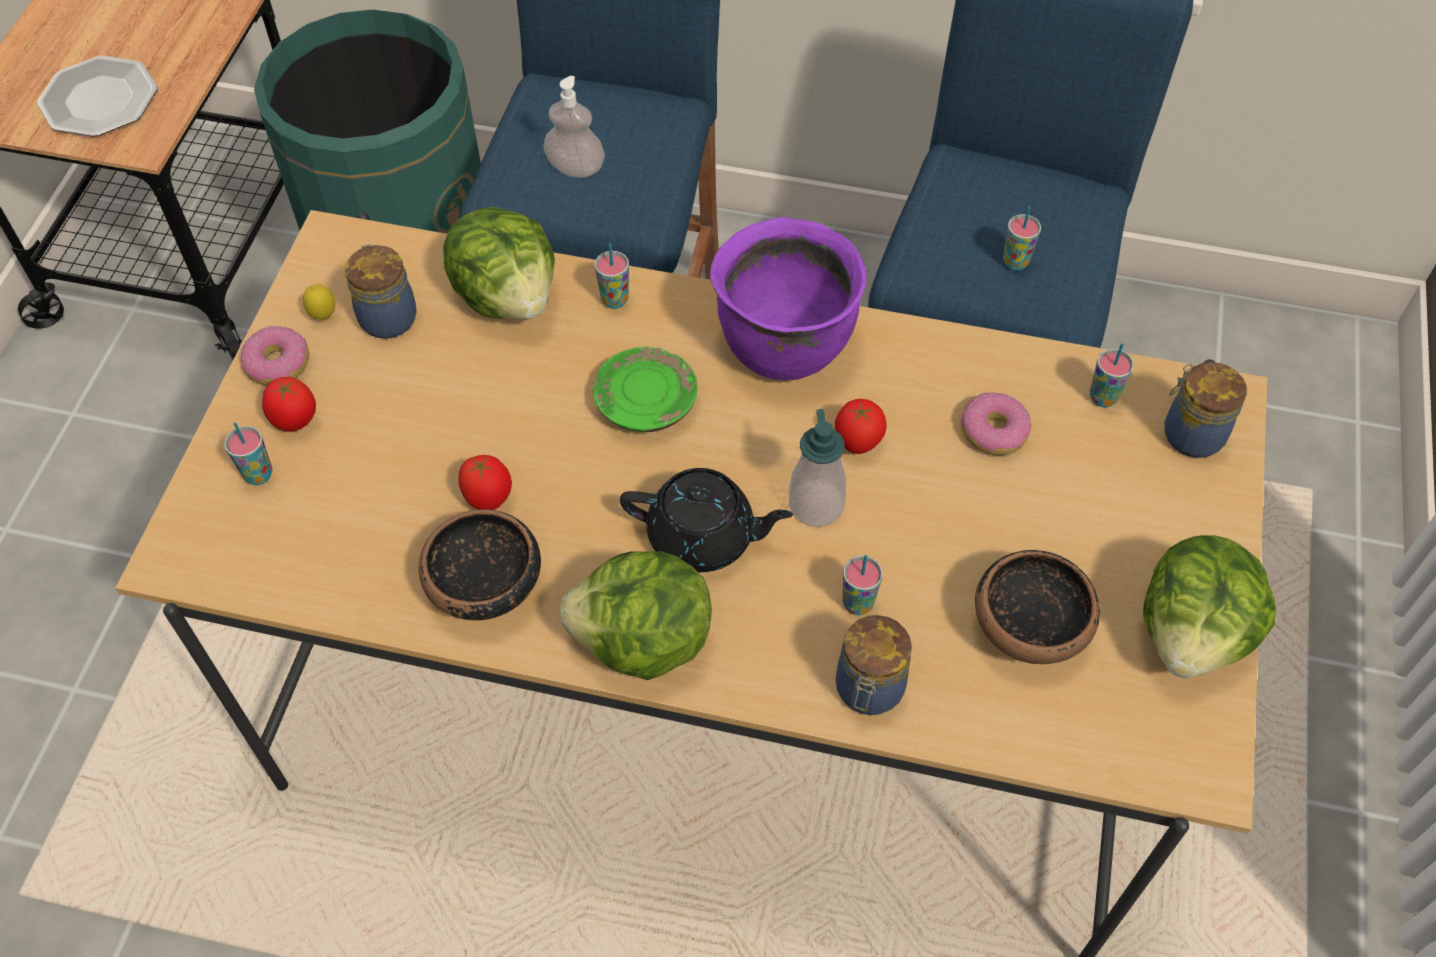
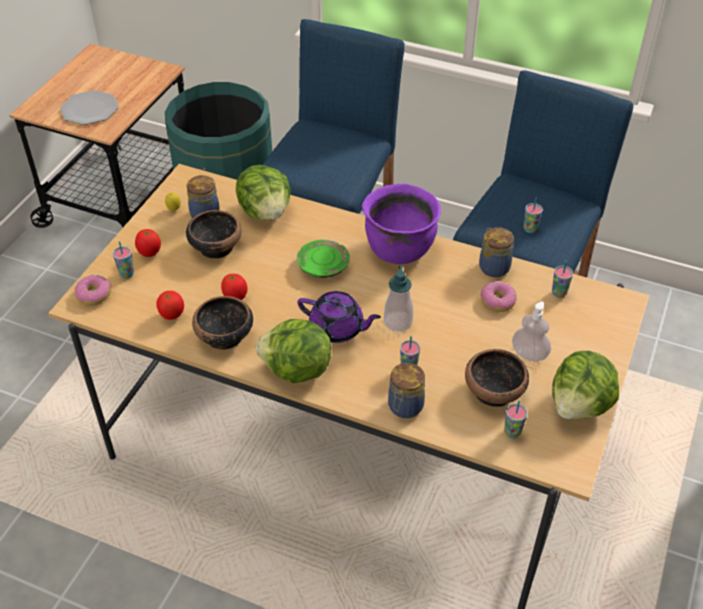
camera: 10 degrees right, 10 degrees down
donut [240,326,309,385] -> donut moved to [74,275,111,306]
soap dispenser [543,76,605,178] -> soap dispenser moved to [512,301,551,362]
cup [595,243,629,309] -> cup moved to [504,401,528,438]
black teapot [620,468,793,573] -> purple teapot [298,291,381,343]
tomato [835,399,887,454] -> tomato moved to [156,291,184,320]
jar [1165,362,1247,458] -> jar moved to [479,227,514,277]
none -> bowl [186,210,242,259]

